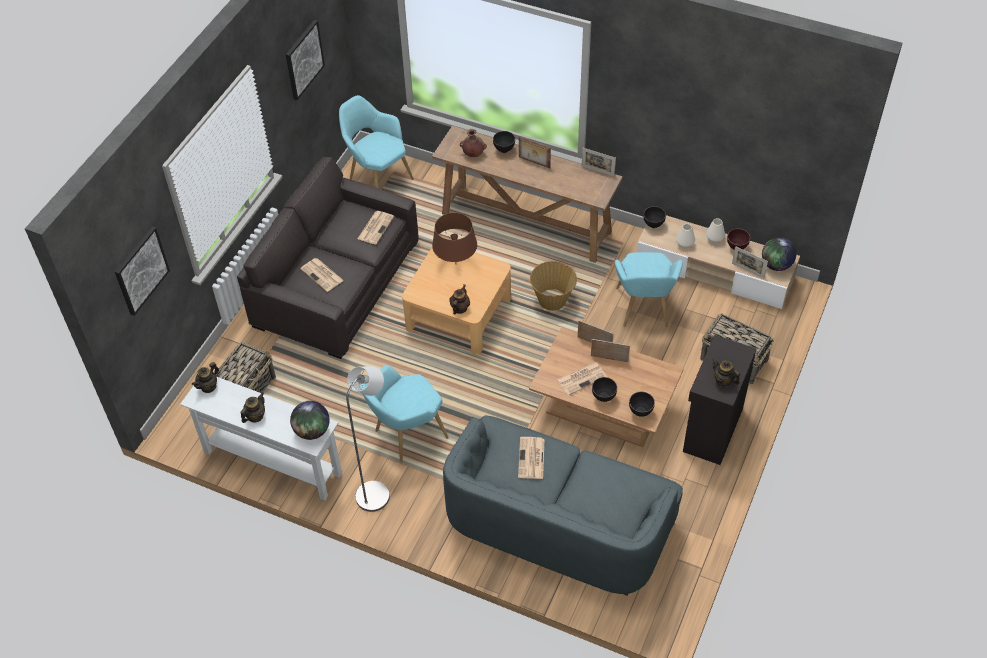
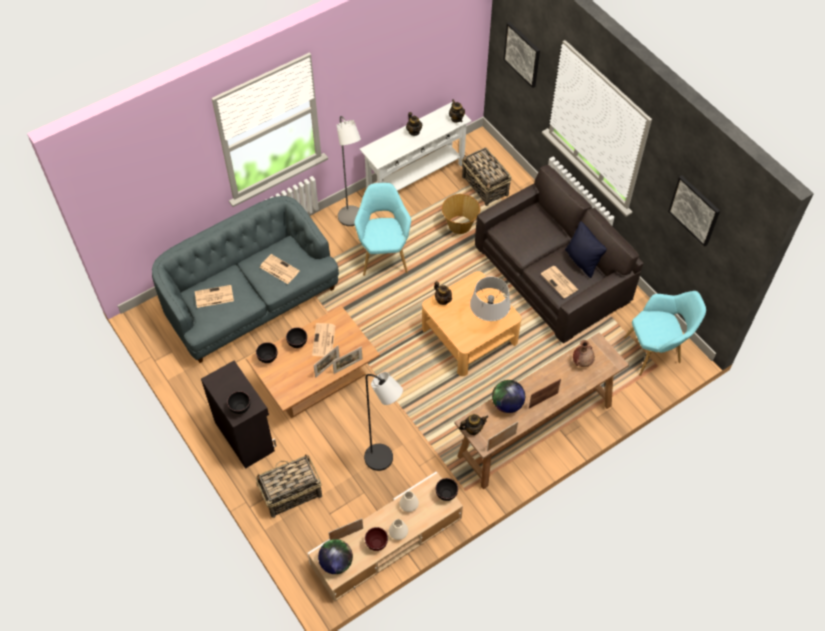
camera: 120 degrees right, 5 degrees up
globe [290,401,330,440] -> globe moved to [492,380,525,413]
newspaper [300,258,344,292] -> newspaper moved to [195,285,234,308]
brown table lamp [432,213,477,262] -> grey table lamp [470,277,511,321]
black bowl [493,131,515,153] -> black bowl moved to [227,391,250,414]
basket [530,261,577,311] -> basket moved to [442,194,480,234]
turquoise armchair [615,252,683,327] -> black floor lamp [364,372,403,471]
teapot [712,358,740,387] -> teapot moved to [459,414,488,435]
none -> black pillow [565,221,607,278]

